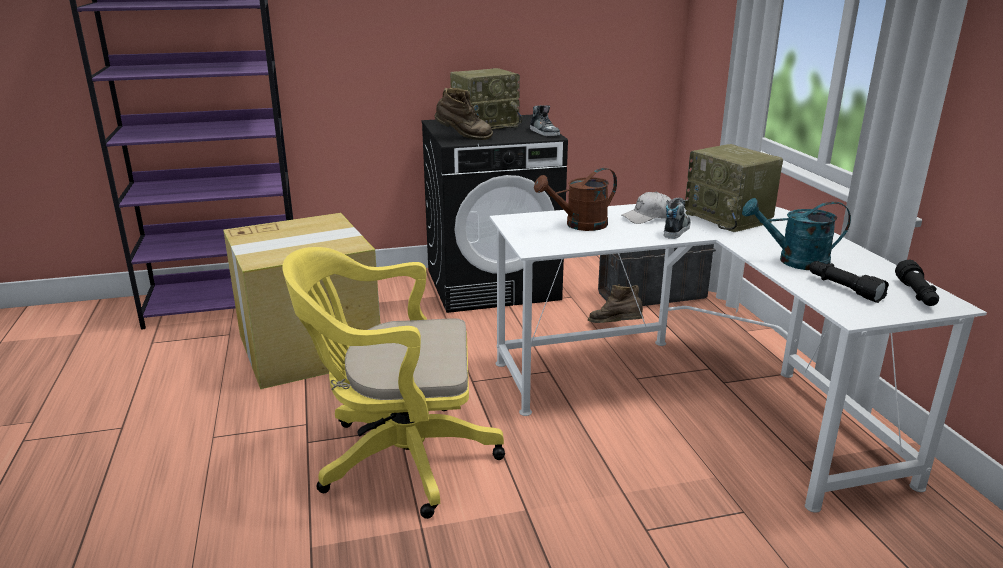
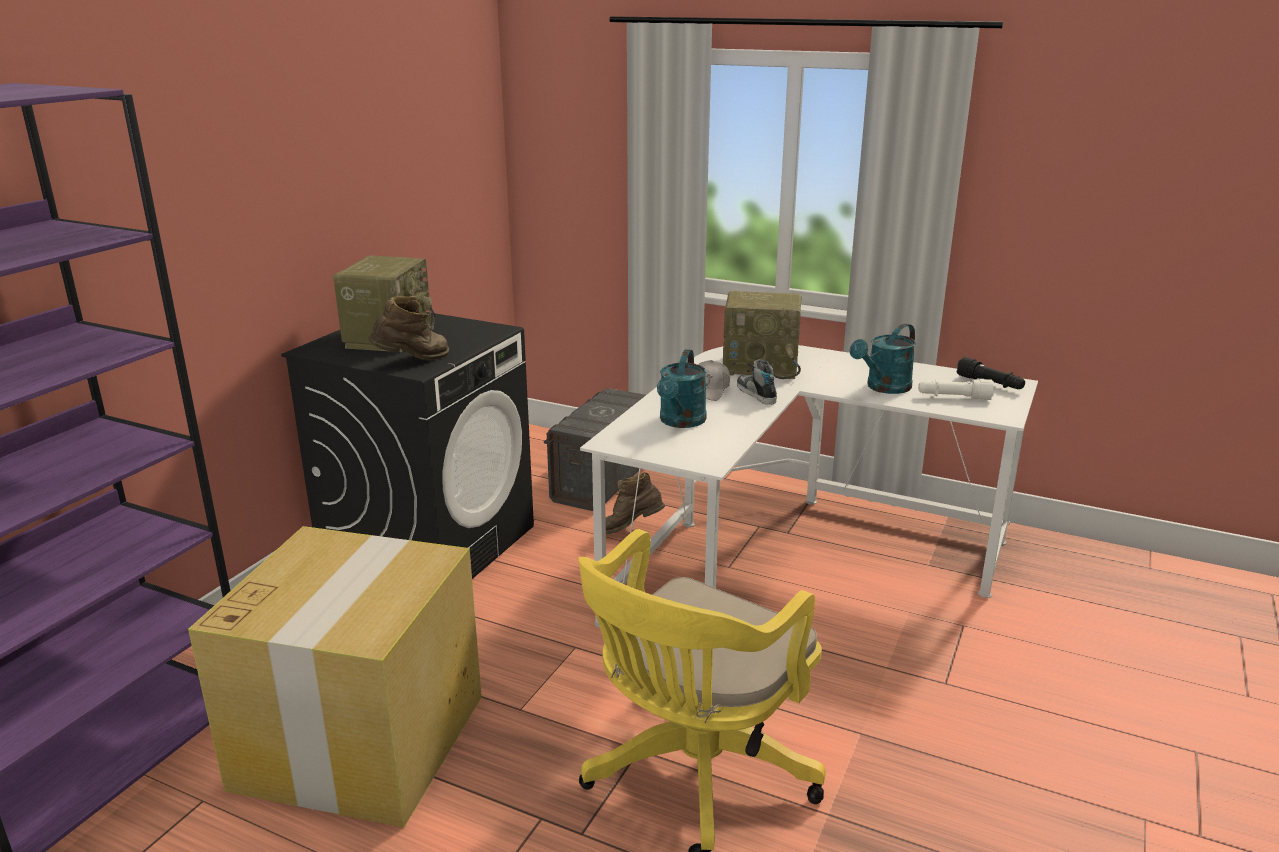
camera: 50 degrees left, 0 degrees up
shoe [530,105,560,136] -> none
brown watering can [534,168,617,231] -> turquoise watering can [657,349,707,428]
black flashlight [809,261,889,303] -> white flashlight [918,379,994,400]

